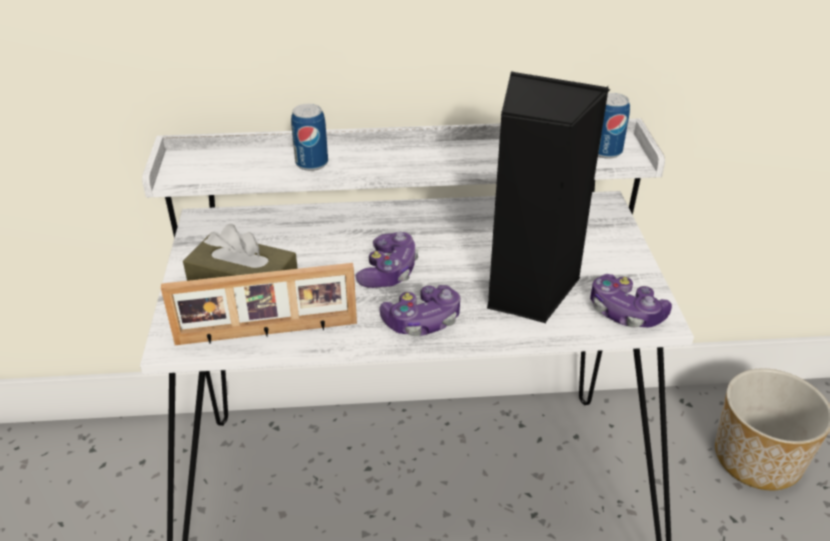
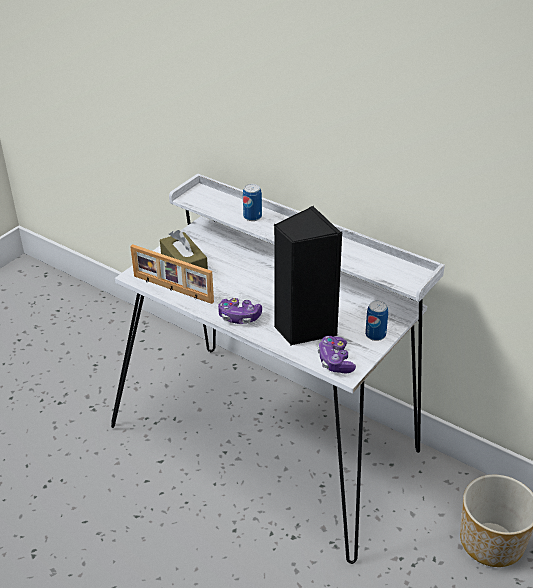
camera: 40 degrees right, 0 degrees up
game controller [356,232,419,288] -> none
can [598,93,630,159] -> can moved to [365,300,388,341]

